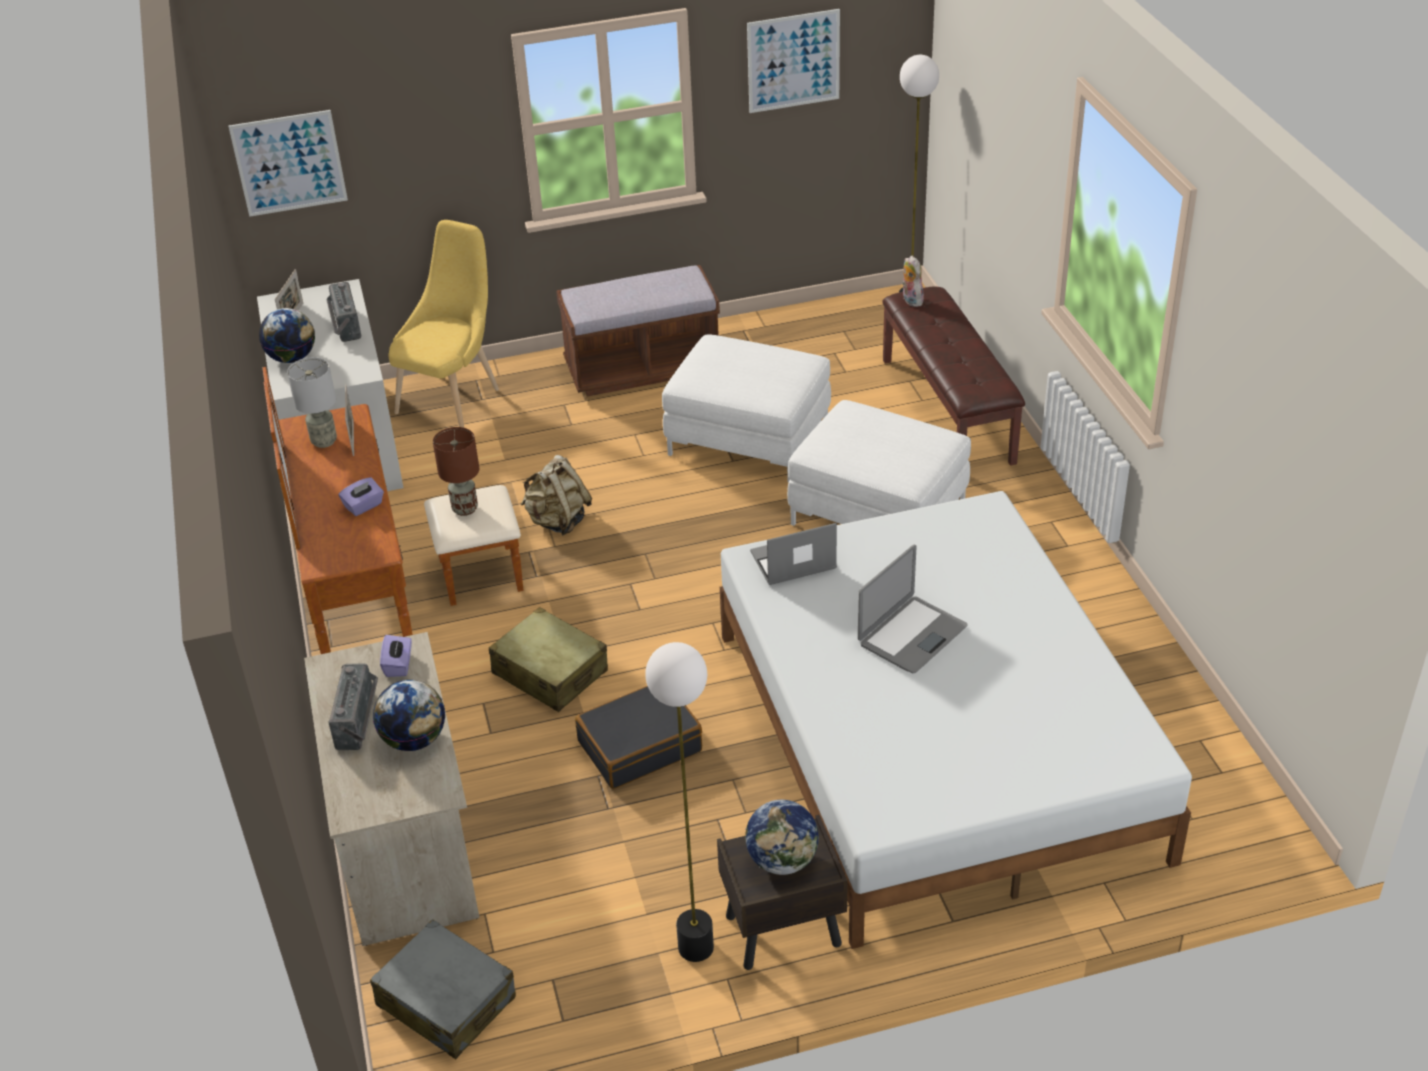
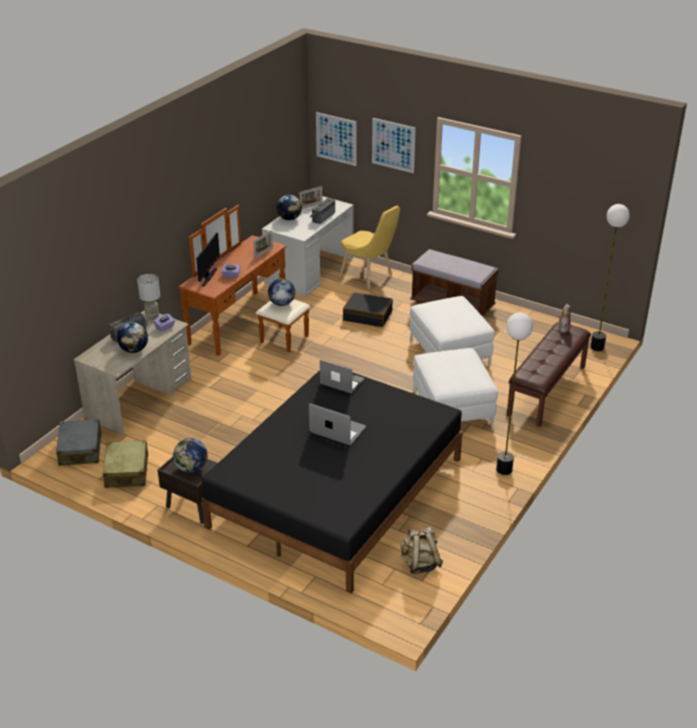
camera: 45 degrees right, 5 degrees down
grey table lamp [287,357,337,448] -> grey table lamp moved to [137,274,160,320]
yellow chair [388,220,499,428] -> yellow chair turned 60 degrees clockwise [339,206,400,289]
brown table lamp [433,427,479,516] -> globe [268,278,295,306]
beige suitcase [489,607,608,712] -> beige suitcase moved to [103,440,148,488]
beige backpack [521,455,592,535] -> beige backpack moved to [400,527,443,574]
black suitcase [575,686,702,789] -> black suitcase moved to [343,292,393,327]
floor lamp [645,642,714,962] -> floor lamp moved to [496,312,533,475]
white bed [720,491,1192,949] -> black bed [202,370,462,594]
picture [747,9,840,113] -> picture moved to [372,118,416,173]
laptop [858,545,968,673] -> laptop turned 150 degrees counterclockwise [309,403,366,445]
none -> monitor [196,232,220,287]

